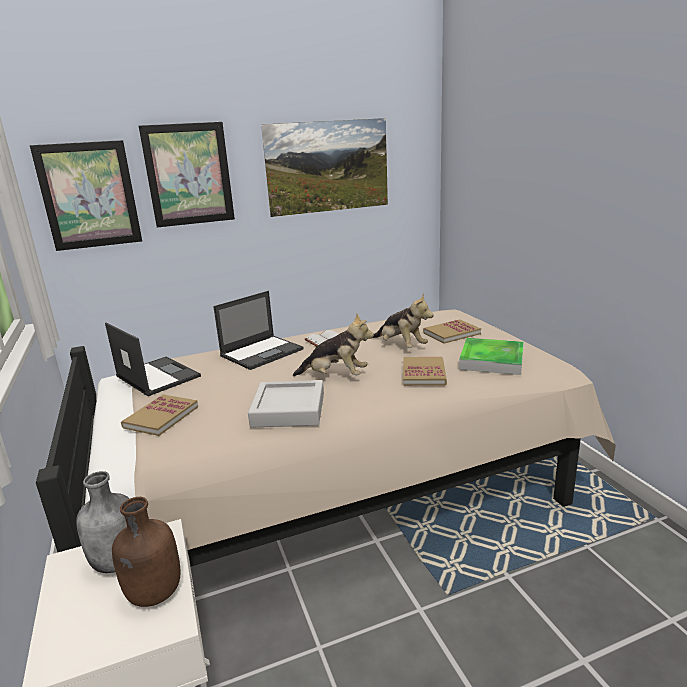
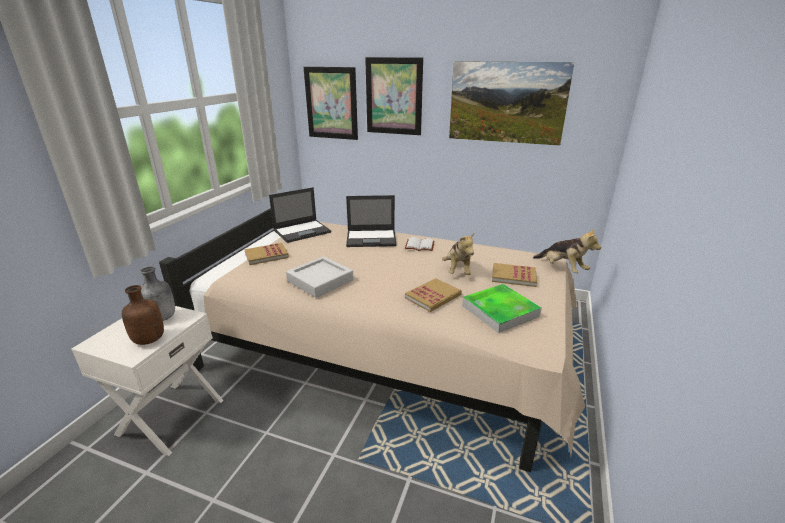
camera: 40 degrees right, 5 degrees up
laptop [105,323,201,396] -> laptop turned 60 degrees clockwise [269,187,331,243]
plush toy [293,314,374,376] -> plush toy moved to [533,228,601,273]

